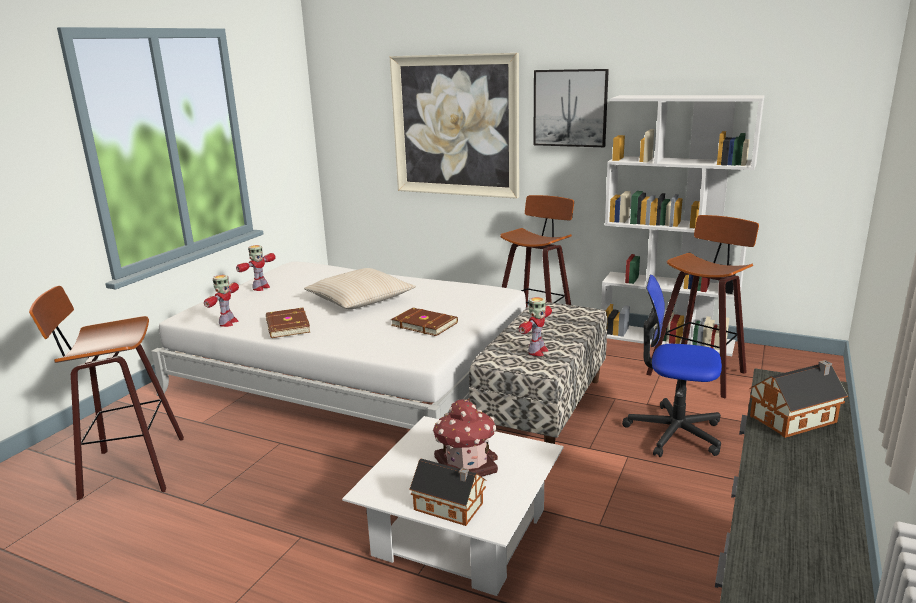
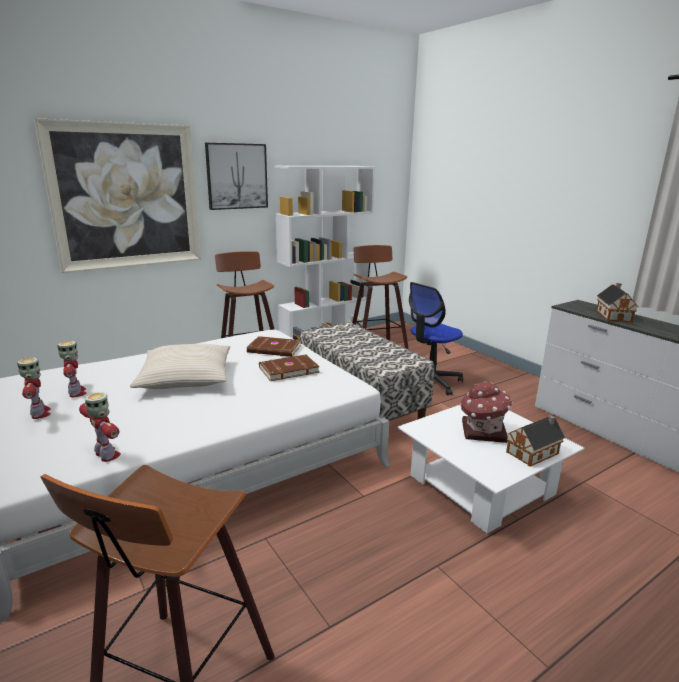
camera: 60 degrees left, 0 degrees up
brown book [266,308,310,338] -> brown book moved to [247,336,301,357]
toy robot [519,297,552,356] -> toy robot moved to [57,341,87,397]

